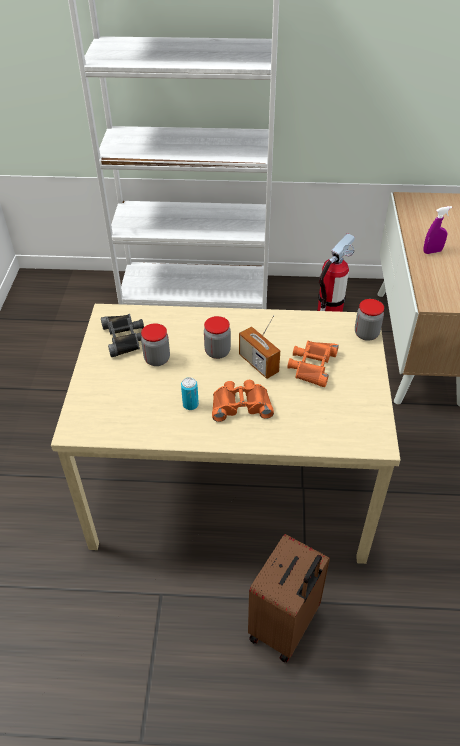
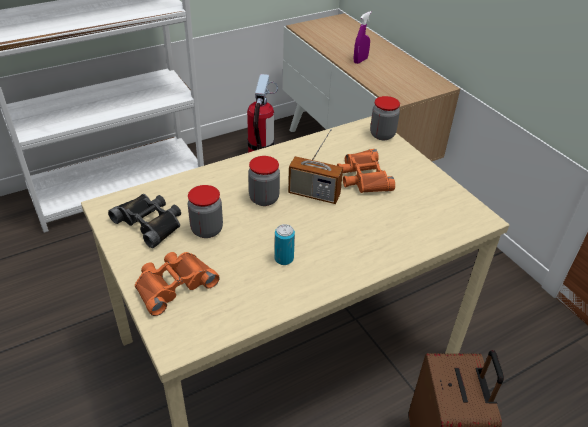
camera: 35 degrees left, 5 degrees down
orange binoculars [212,380,274,422] -> orange binoculars moved to [135,252,220,316]

